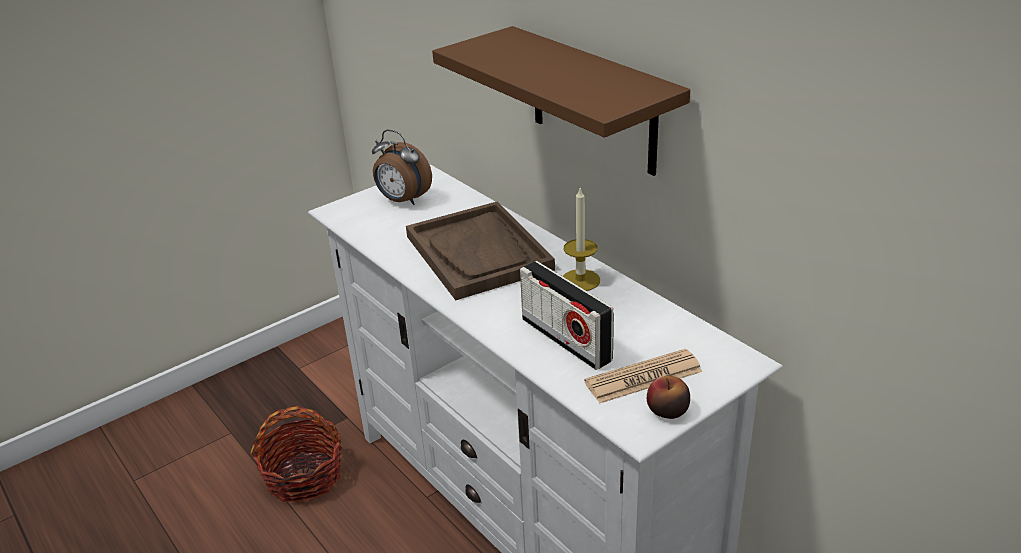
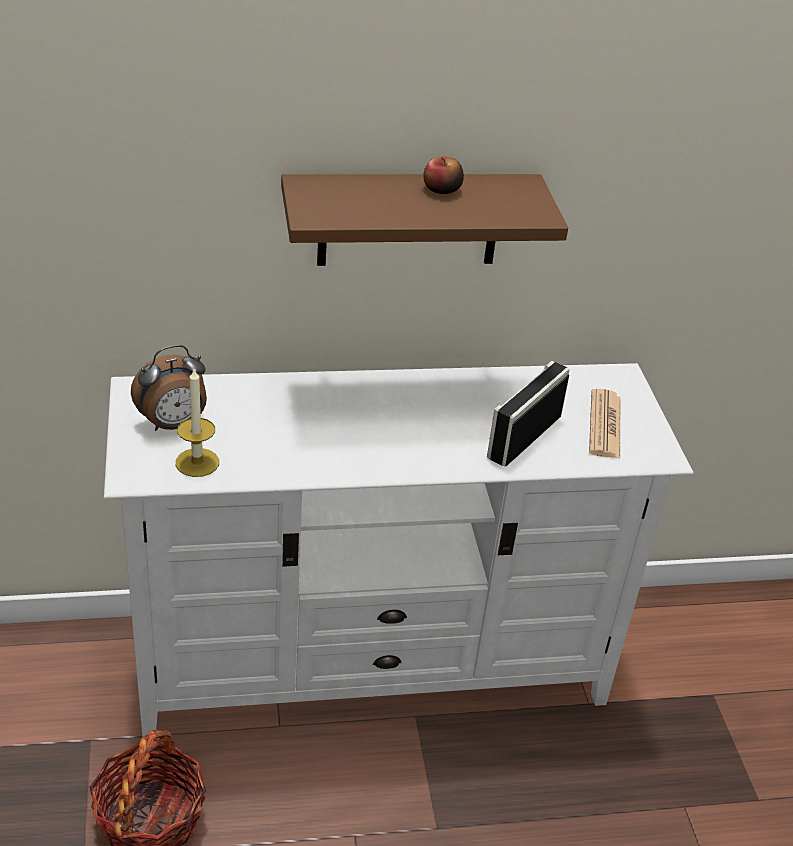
camera: 65 degrees left, 5 degrees up
brown tray [406,201,555,300] -> none
radio [520,261,614,370] -> radio turned 135 degrees clockwise [487,361,569,466]
candle [563,188,600,291] -> candle moved to [176,369,219,477]
apple [647,376,690,419] -> apple moved to [423,156,464,194]

